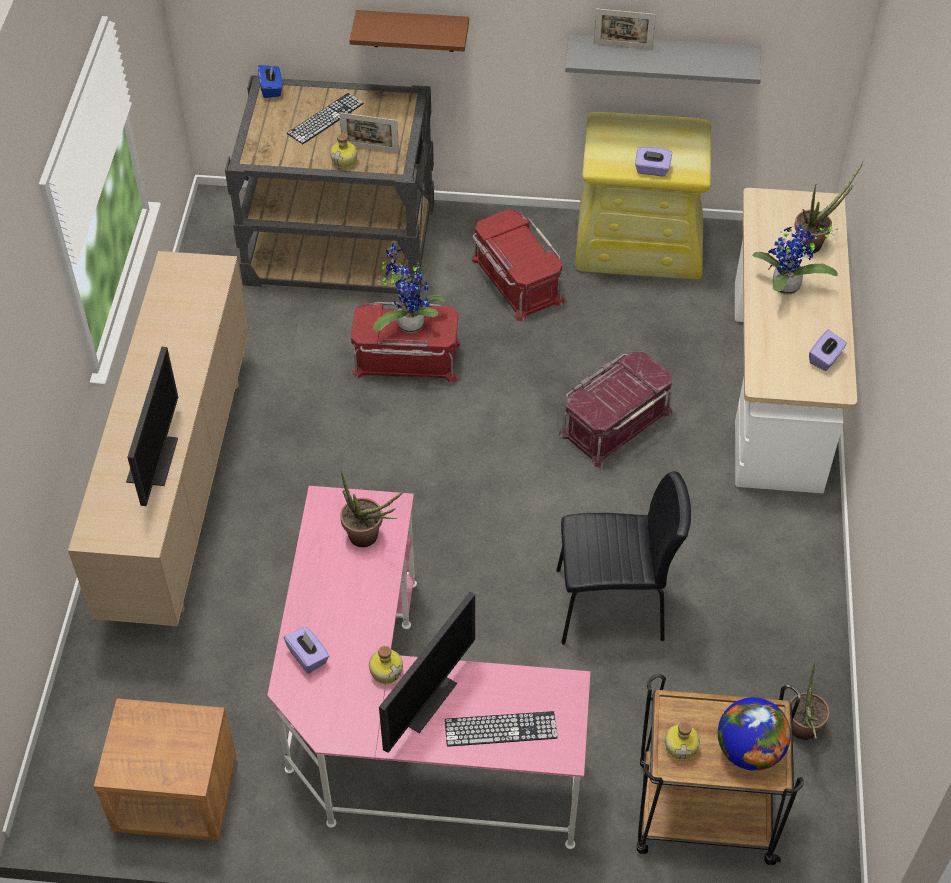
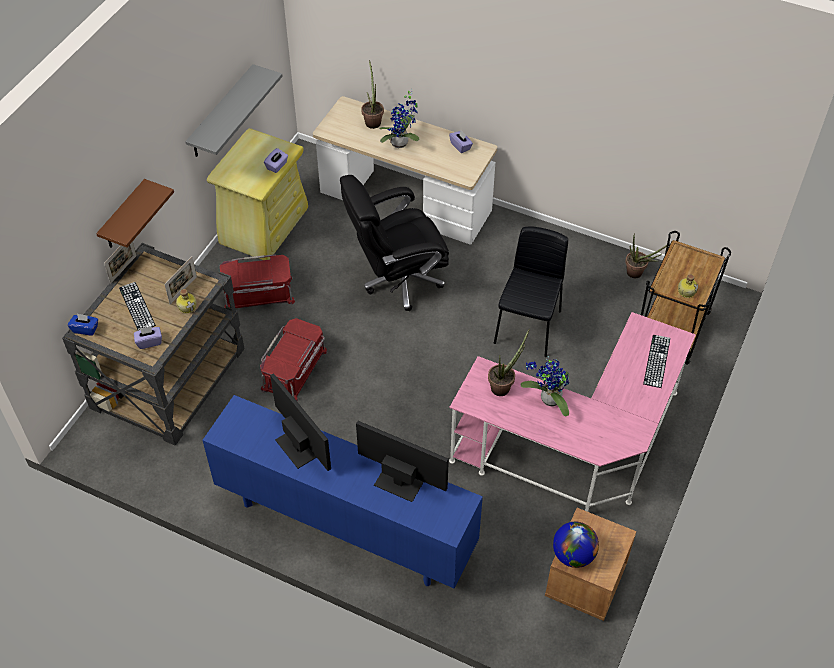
camera: 70 degrees left, 0 degrees up
beige cabinet [68,251,249,626] -> blue cabinet [202,395,483,588]
purple tissue box [284,627,329,674] -> purple tissue box moved to [134,326,162,349]
bottle [369,646,403,684] -> none
potted plant [373,243,446,333] -> potted plant moved to [520,356,570,417]
monitor [379,592,475,753] -> monitor moved to [270,373,331,471]
red storage box [559,351,672,467] -> black office chair [340,175,449,311]
picture frame [593,9,656,49] -> picture frame moved to [104,241,137,283]
globe [718,697,791,771] -> globe moved to [553,522,599,568]

